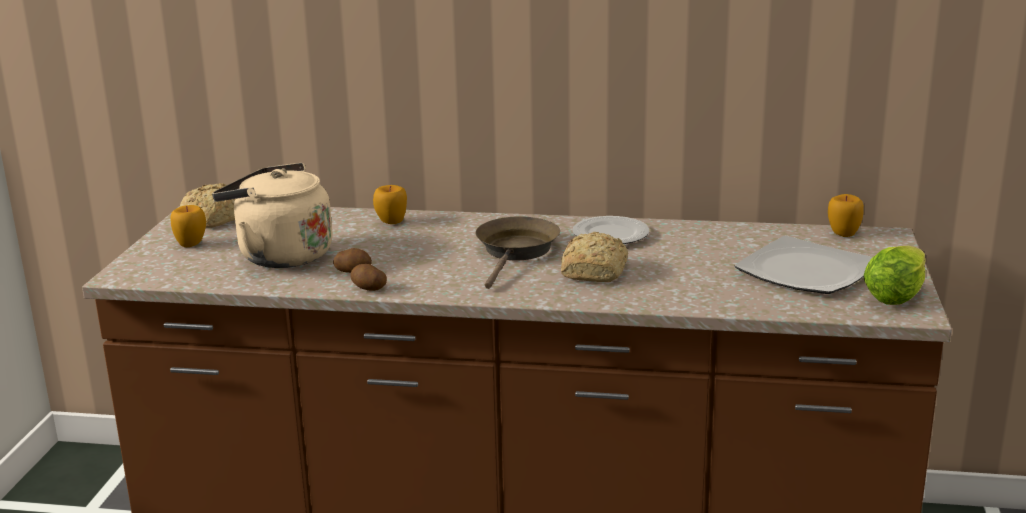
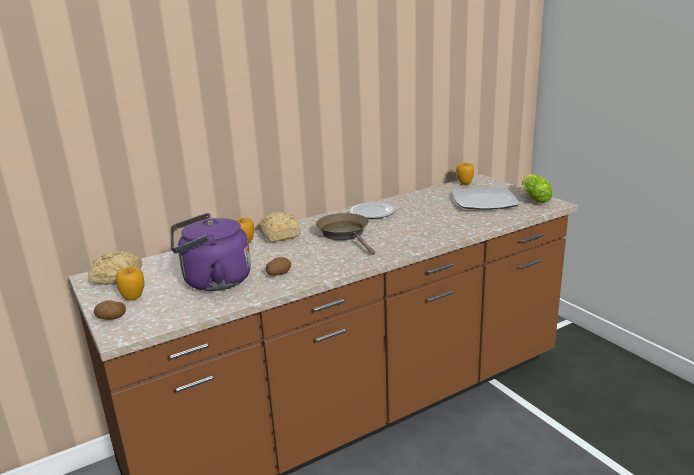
camera: 40 degrees left, 0 degrees up
beige kettle [212,163,332,268] -> purple kettle [171,213,251,291]
potato [350,264,387,291] -> potato moved to [94,300,126,320]
bread [561,232,628,282] -> bread moved to [257,212,301,242]

